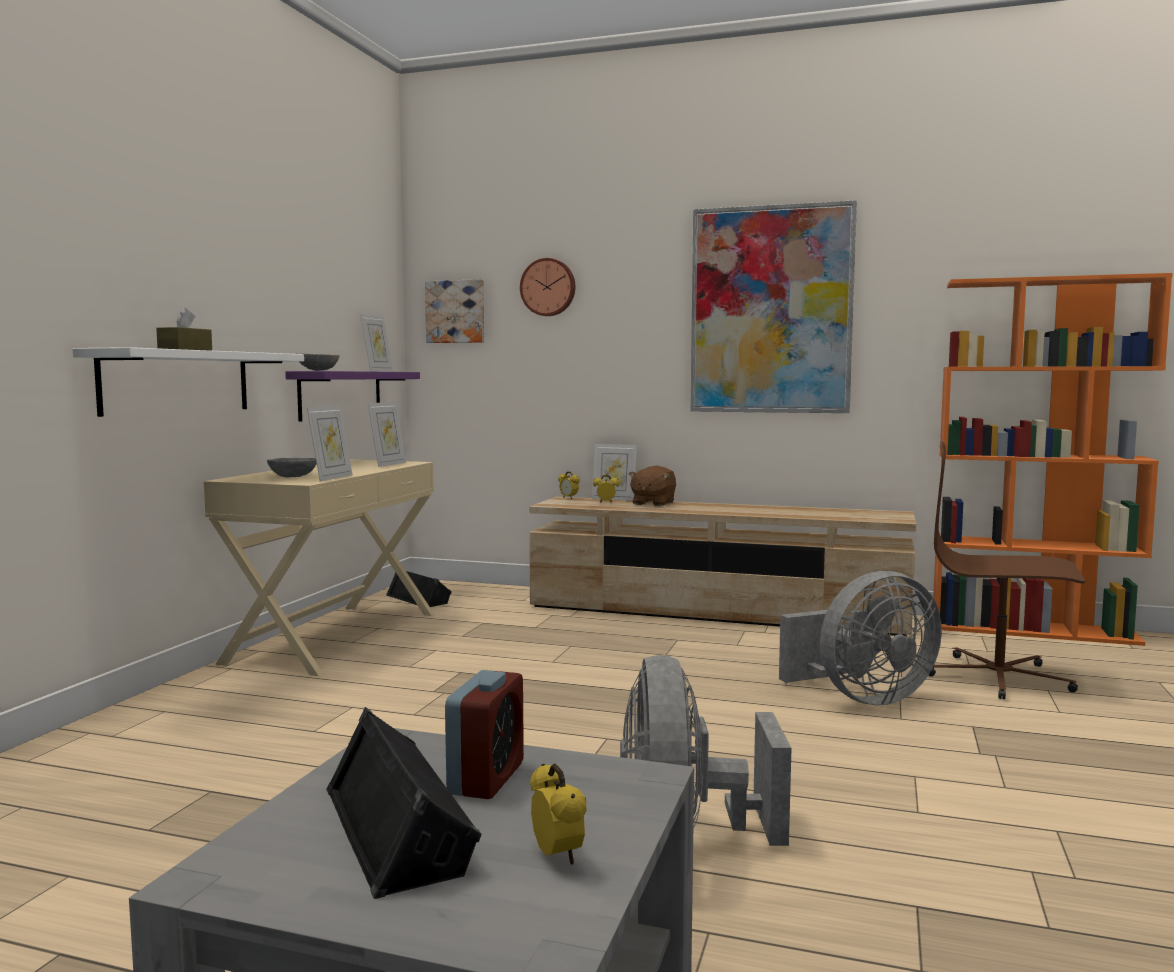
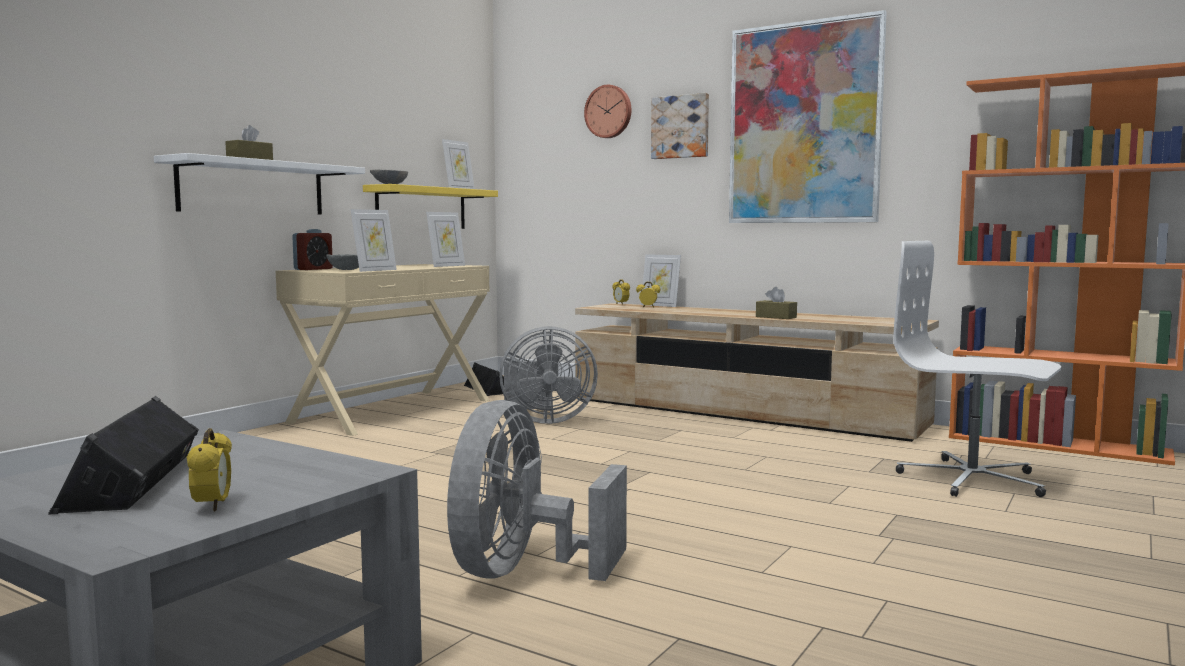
camera: 15 degrees right, 0 degrees up
purple shelf [285,371,420,422] -> yellow shelf [363,184,498,229]
picture [425,279,484,343] -> picture moved to [651,93,709,159]
alarm clock [445,670,524,799] -> alarm clock moved to [292,229,333,270]
brown plush toy [628,466,676,506] -> none
grey fan [779,571,942,705] -> grey fan moved to [499,326,598,424]
brown office chair [928,441,1085,699] -> white office chair [893,241,1062,497]
none -> brown tissue box [756,287,797,319]

